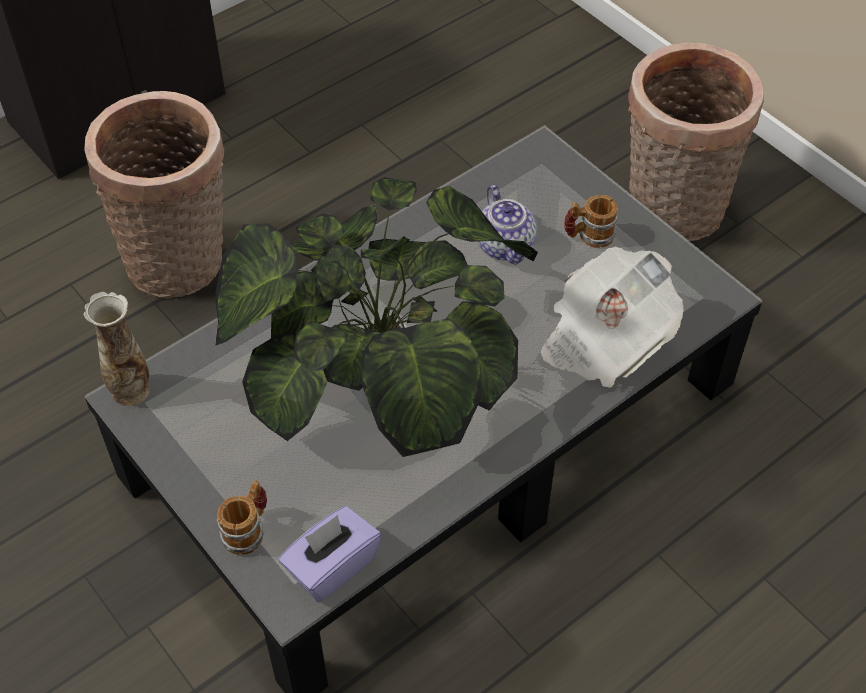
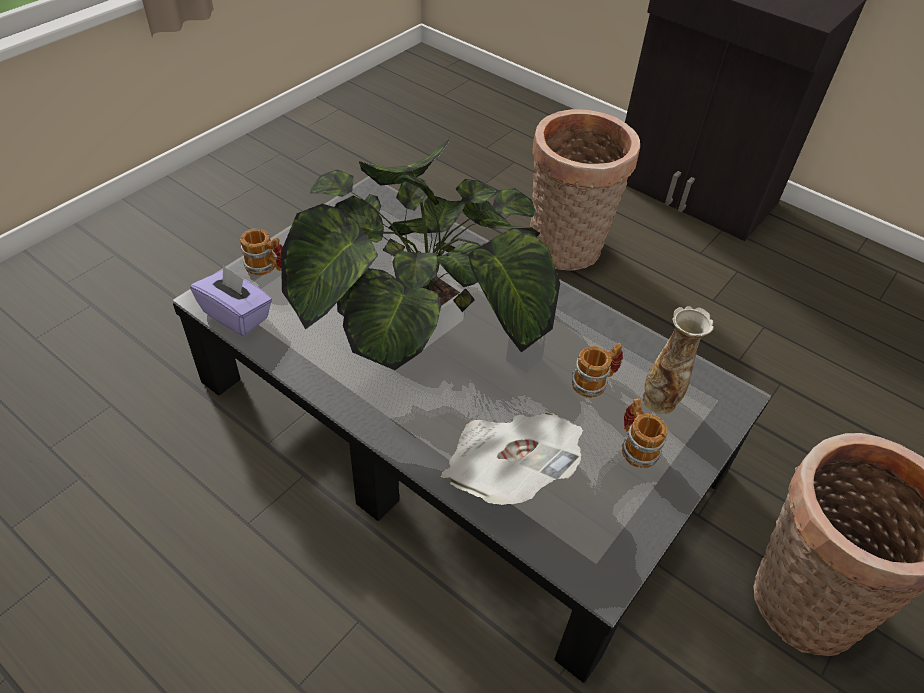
camera: 75 degrees right, 5 degrees down
vase [83,292,150,406] -> vase moved to [642,306,714,414]
teapot [478,185,537,265] -> mug [572,343,623,398]

